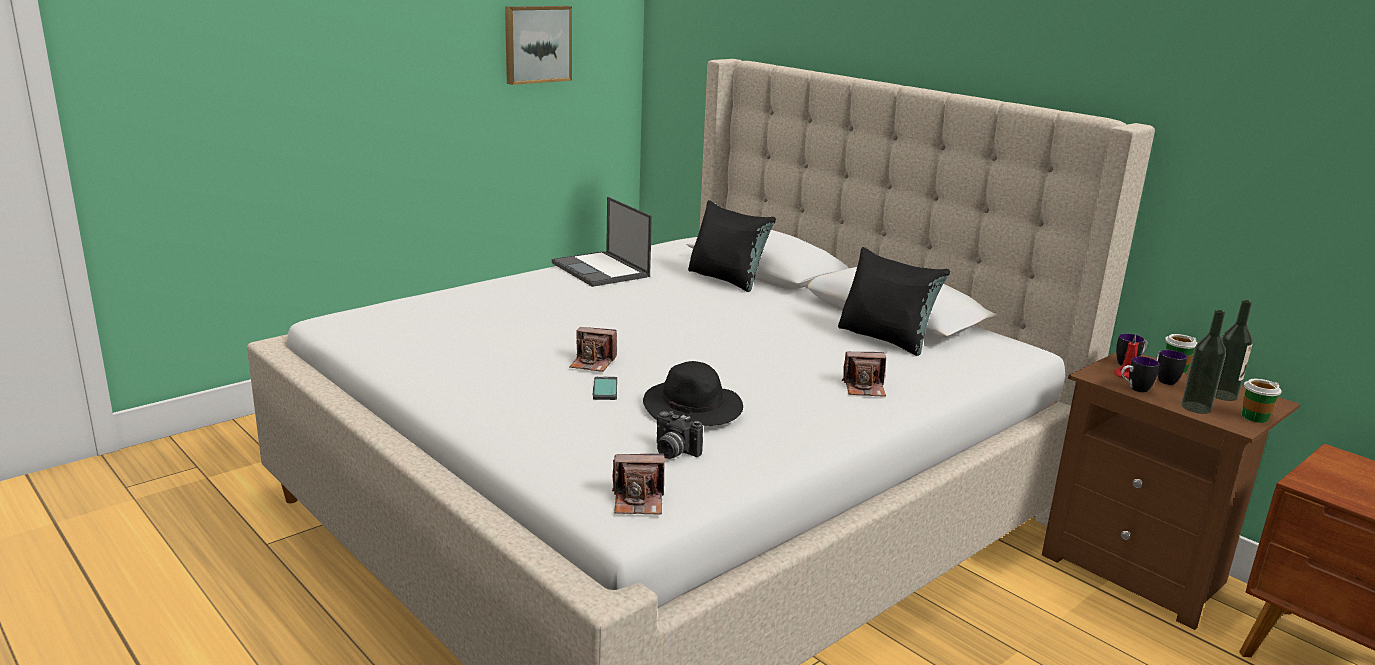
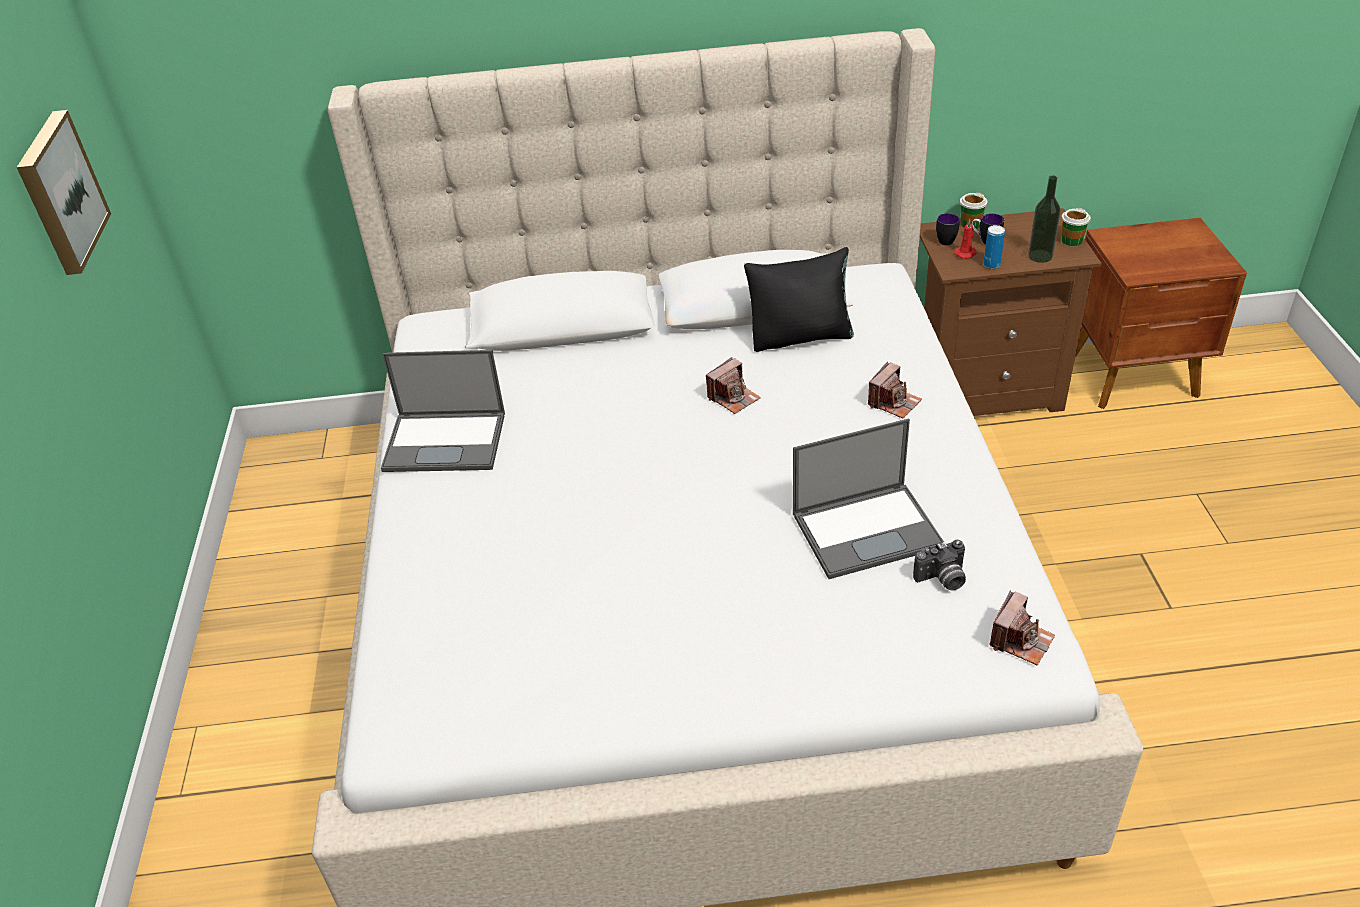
camera: 50 degrees left, 20 degrees up
camera [569,327,617,372] -> camera moved to [706,357,761,414]
phone [593,376,617,400] -> none
black hat [643,361,743,426] -> laptop [793,418,944,579]
black pillow [688,200,776,292] -> none
mug [1121,357,1159,393] -> can [983,225,1005,269]
bottle [1215,300,1253,401] -> none

